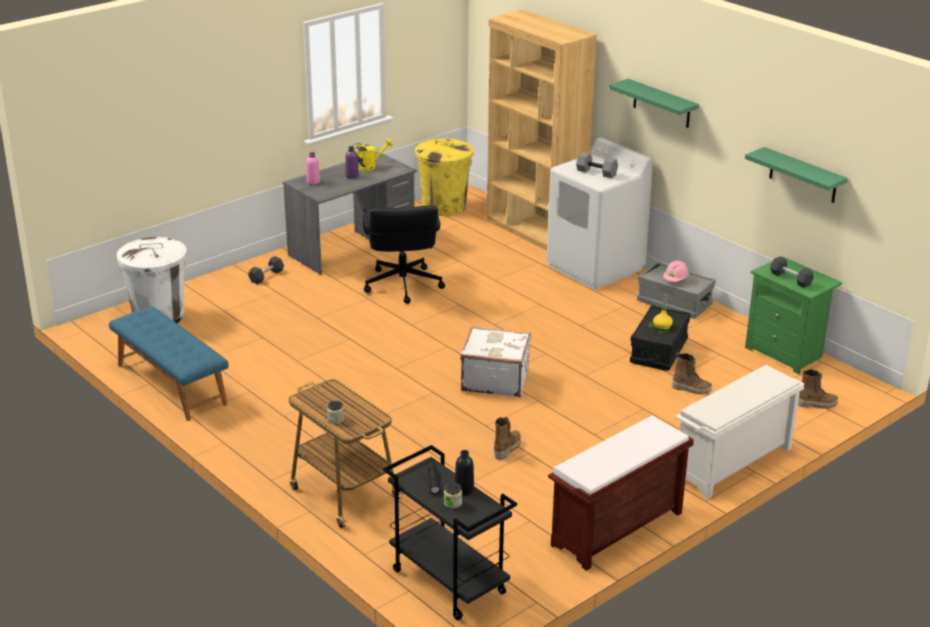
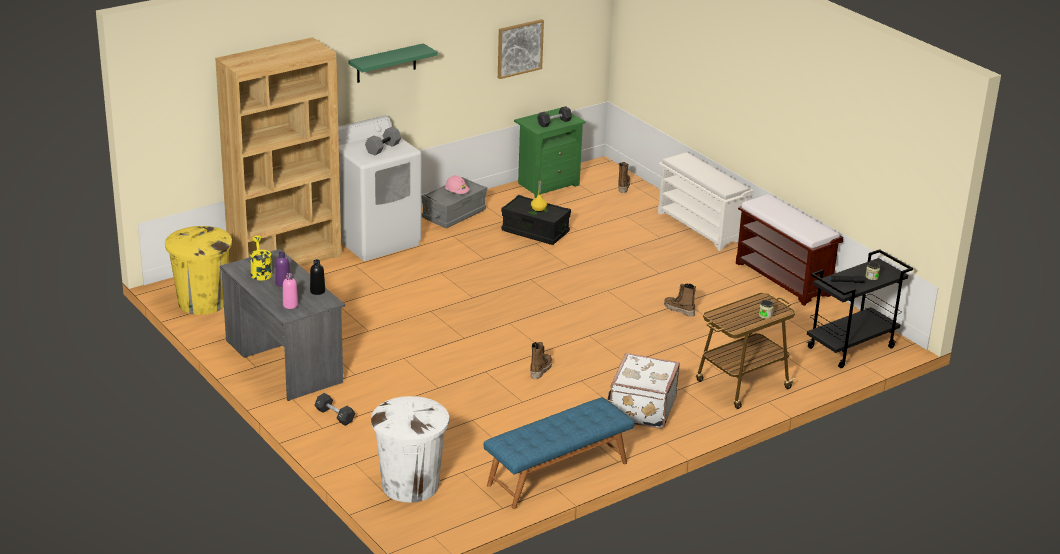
camera: 85 degrees left, 0 degrees up
black office chair [363,205,445,304] -> none
black bottle [455,450,474,495] -> black bottle moved to [310,259,325,295]
white suitcase [460,327,531,397] -> white suitcase moved to [607,353,680,429]
boot [672,352,712,395] -> boot moved to [530,342,552,379]
green shelf [745,147,848,203] -> picture [498,19,544,79]

